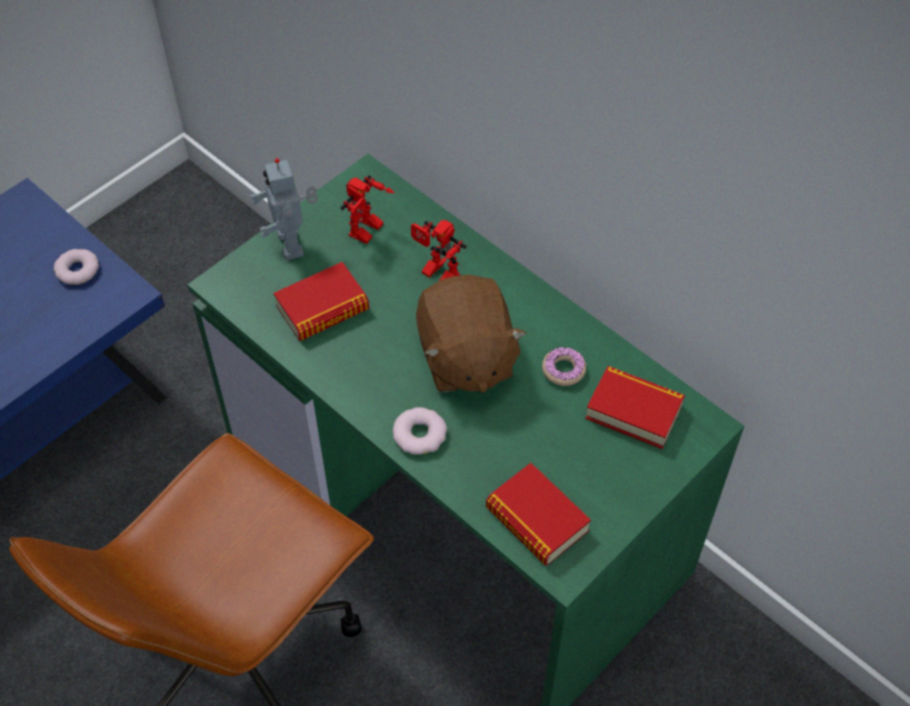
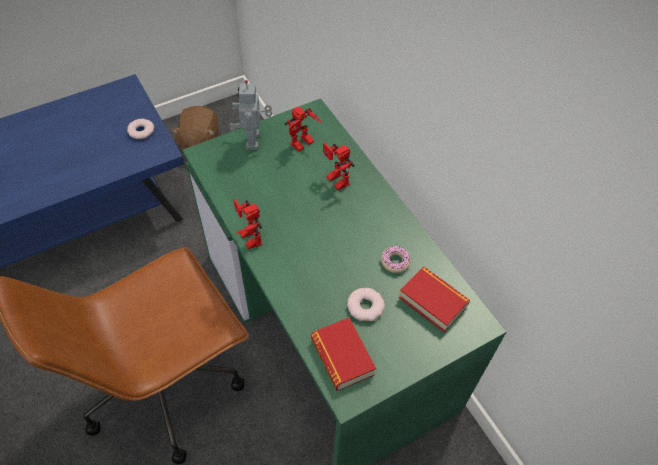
camera: 15 degrees right, 0 degrees up
book [274,262,369,341] -> none
donut [393,407,447,455] -> donut moved to [347,288,385,321]
brown plush toy [416,275,527,393] -> brown plush toy moved to [171,106,219,152]
none -> toy robot [234,199,263,250]

